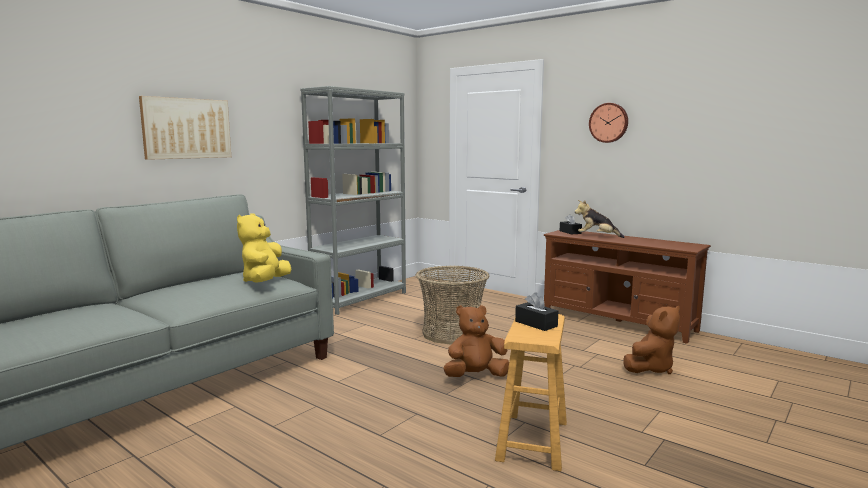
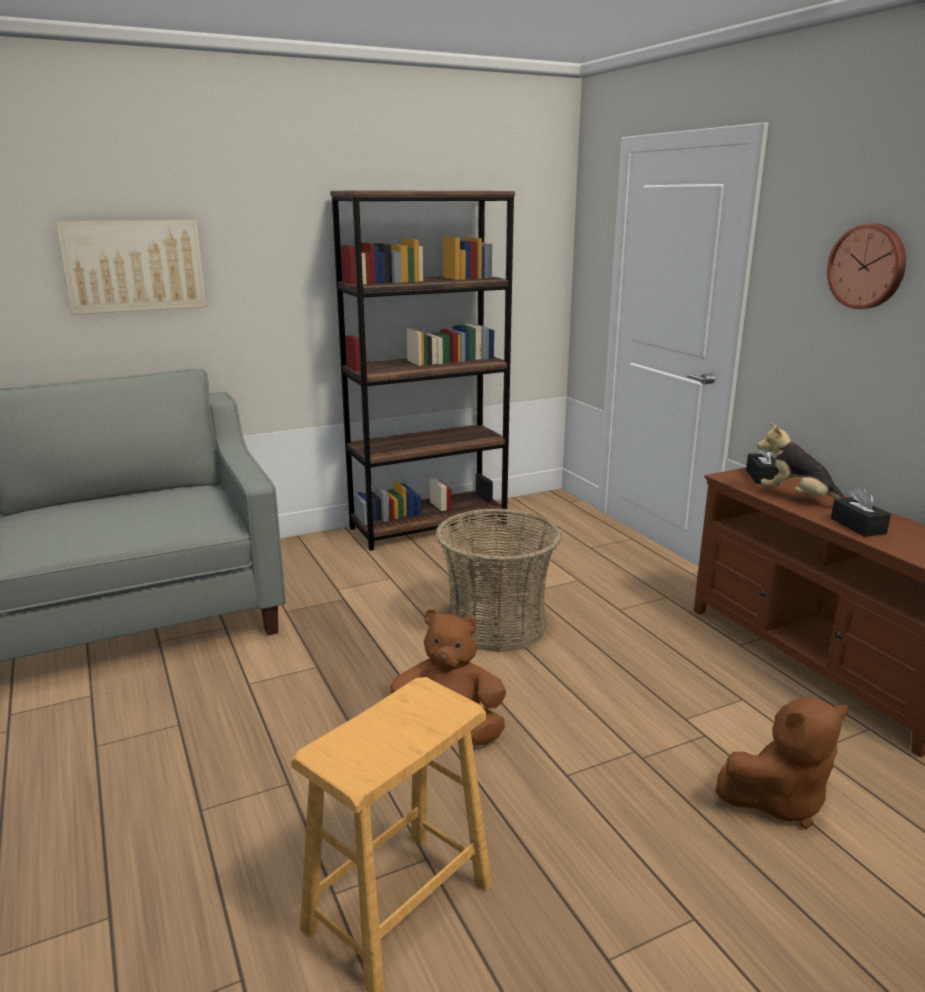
camera: 25 degrees right, 10 degrees up
yellow plush toy [237,213,292,283] -> none
grey bookcase [300,86,406,315] -> brown bookcase [330,190,515,551]
black tissue box [515,292,558,331] -> black tissue box moved to [831,486,891,537]

